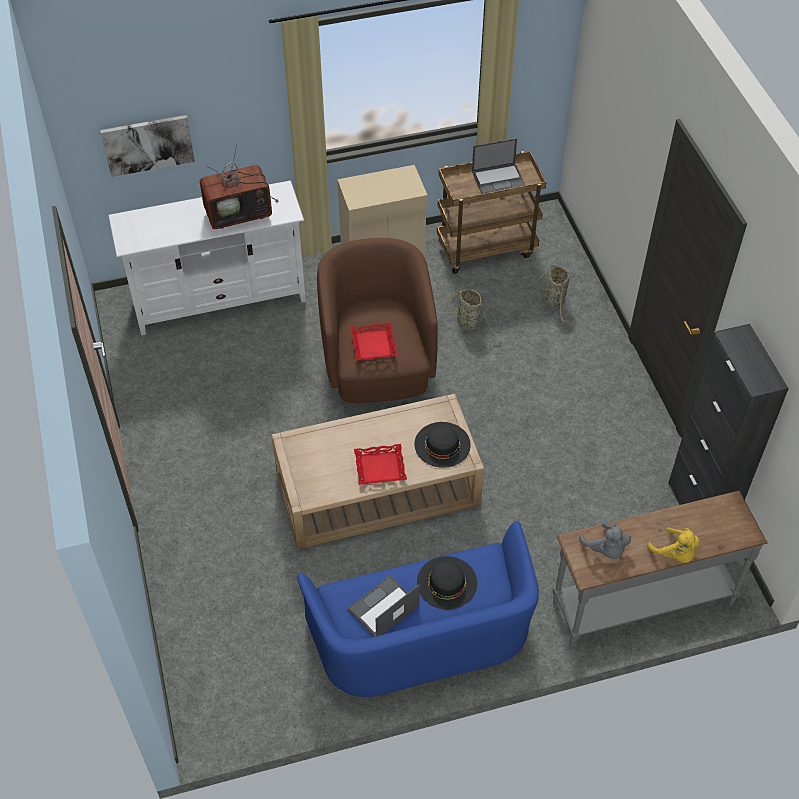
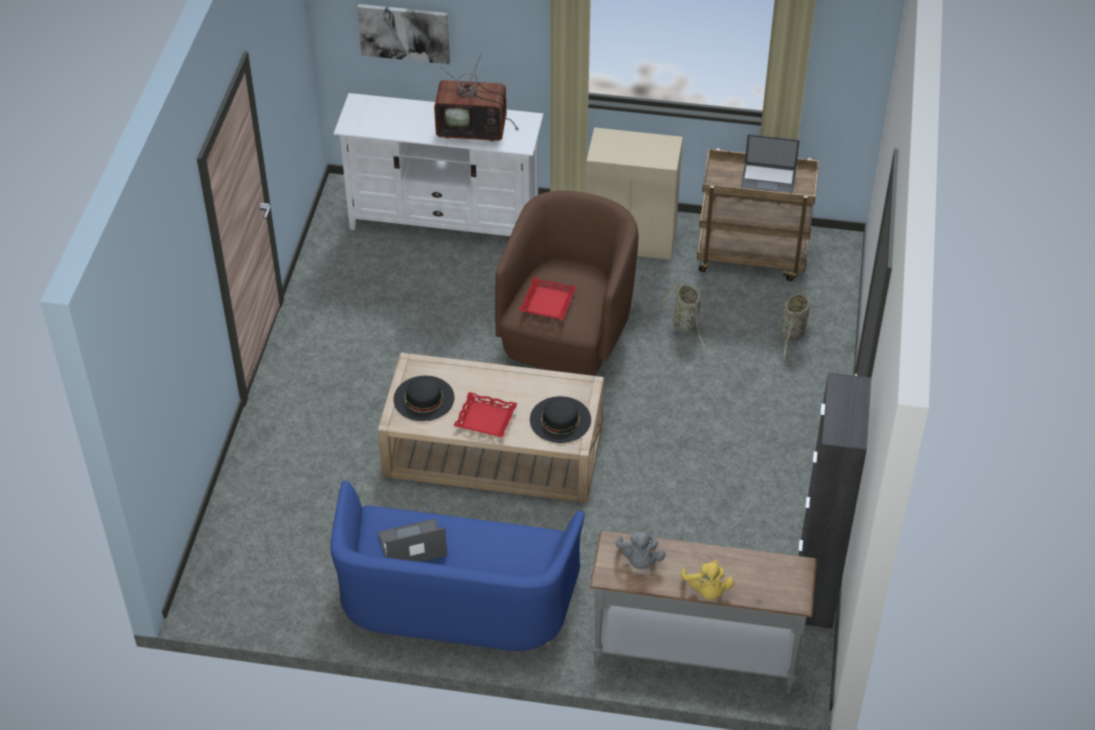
camera: 25 degrees right, 5 degrees down
black hat [417,556,477,610] -> black hat moved to [393,376,454,421]

